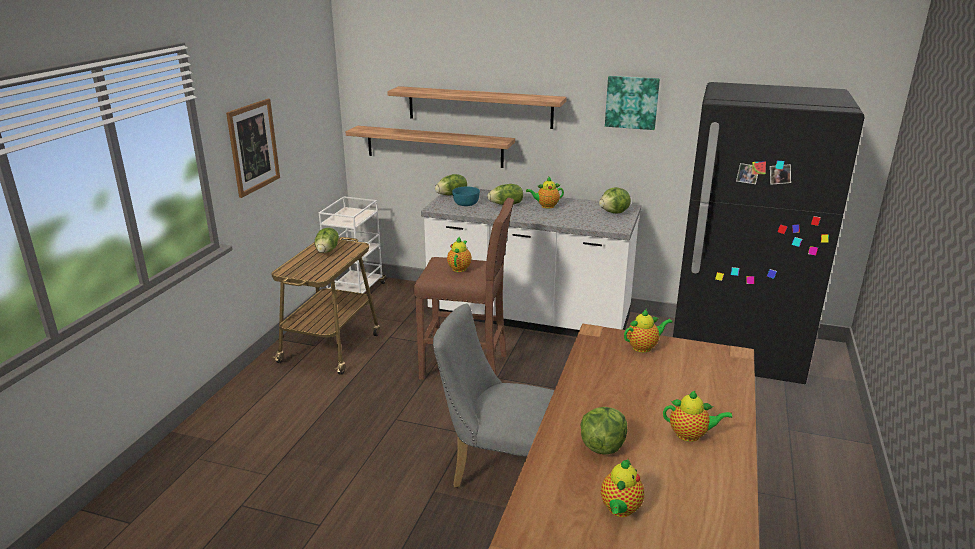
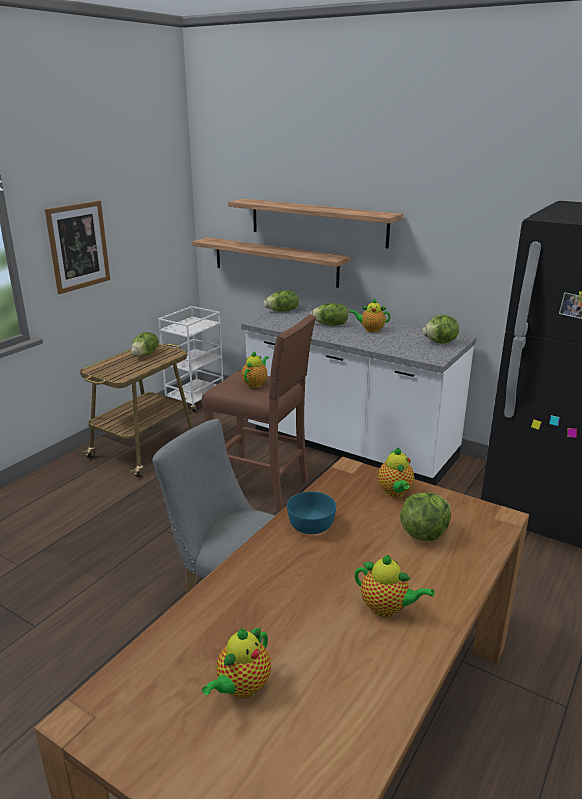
camera: 15 degrees right, 0 degrees up
turquoise bowl [452,187,480,206] -> turquoise bowl moved to [287,491,336,534]
lettuce [581,407,627,455] -> lettuce moved to [400,492,451,541]
picture [605,76,660,130] -> none
teapot [624,309,673,353] -> teapot turned 90 degrees clockwise [378,447,414,497]

